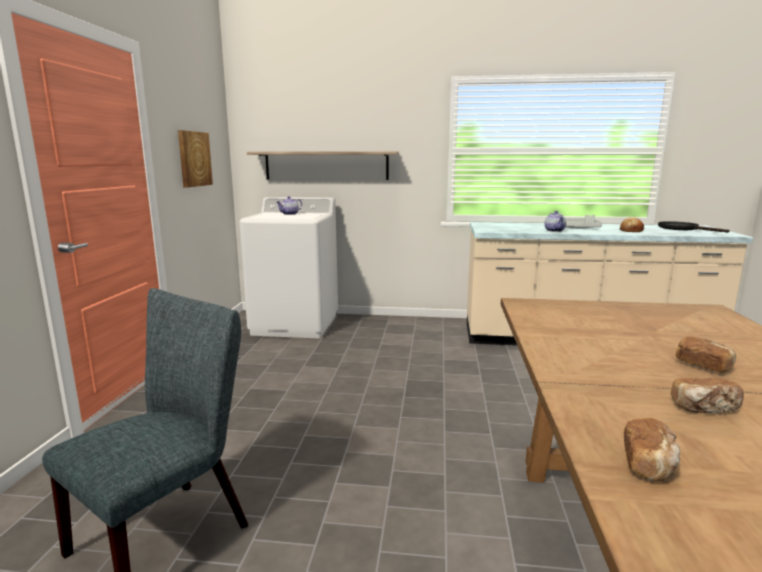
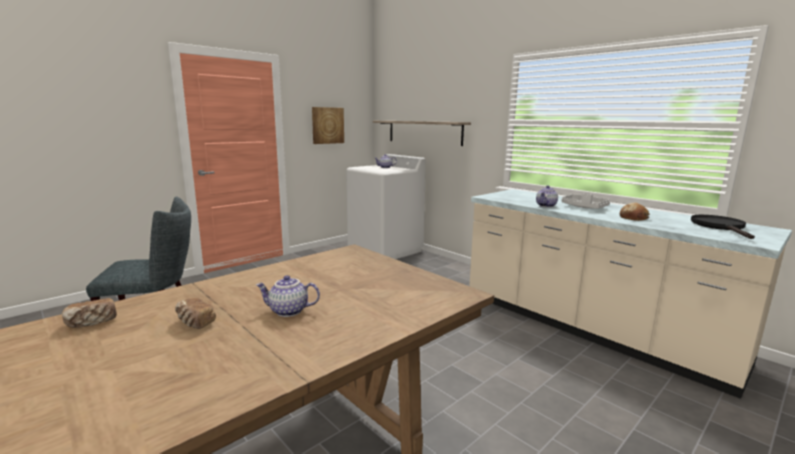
camera: 40 degrees right, 0 degrees up
bread [676,336,736,373] -> teapot [256,275,320,317]

